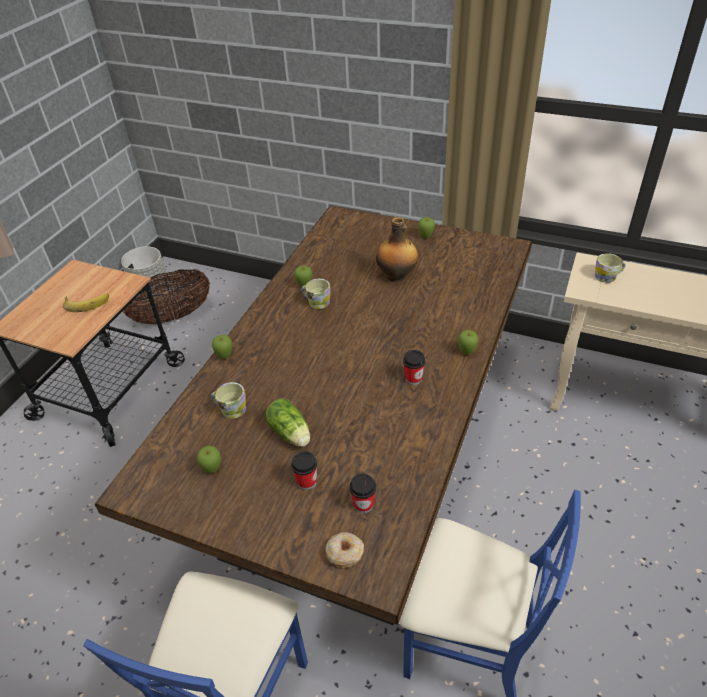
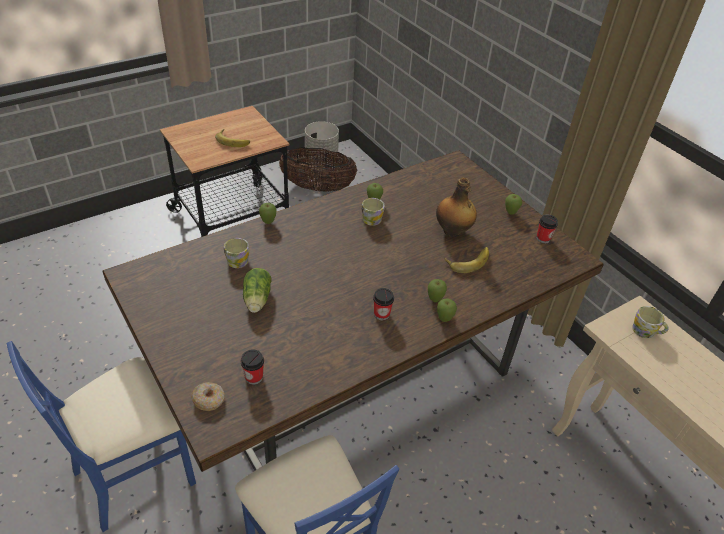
camera: 30 degrees right, 0 degrees up
apple [197,445,221,473] -> apple moved to [428,279,447,302]
cup [291,451,317,490] -> cup moved to [537,215,558,243]
none -> banana [445,247,489,273]

